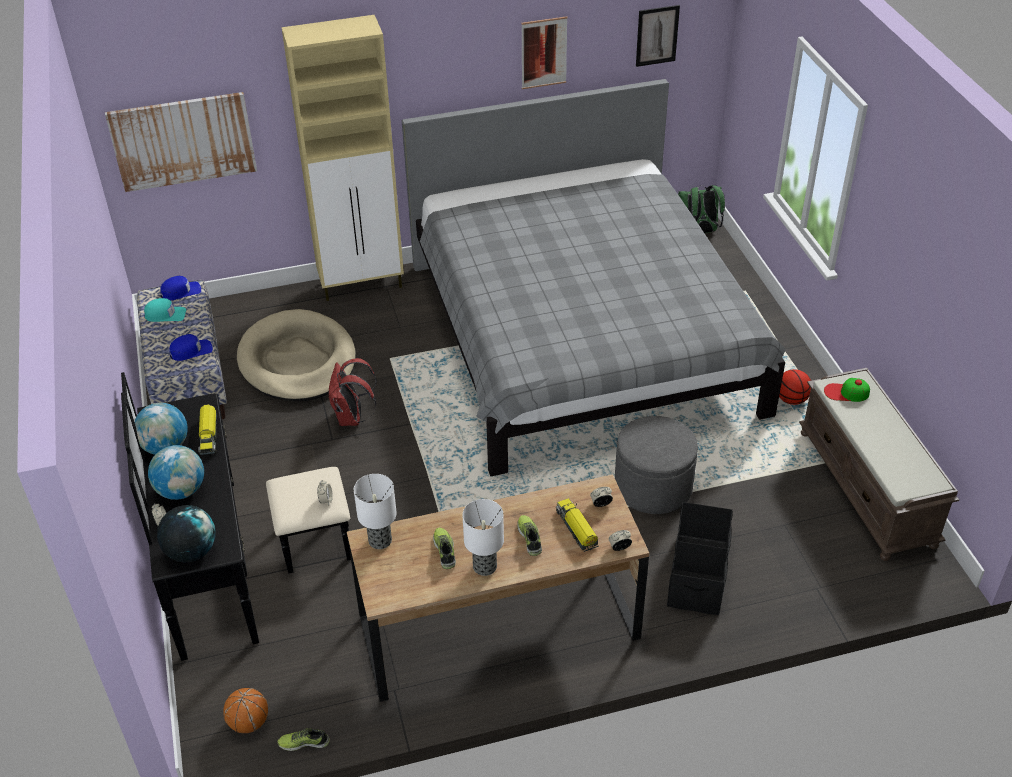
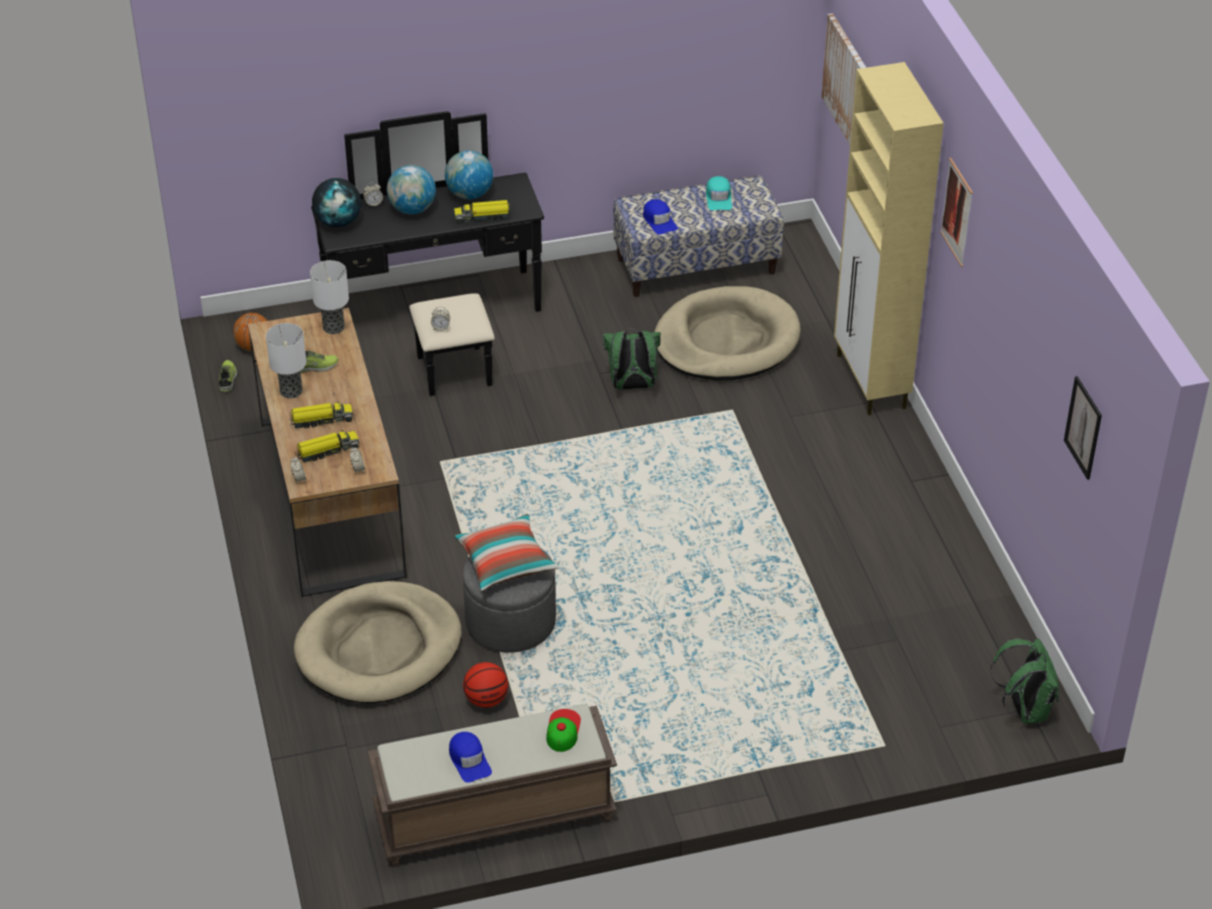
camera: 90 degrees right, 0 degrees up
blue cap [160,276,201,300] -> blue cap moved to [449,732,492,783]
red backpack [328,358,377,426] -> green backpack [603,328,661,390]
grey bed [402,79,786,476] -> none
shoe [517,515,542,556] -> toy truck [290,403,353,429]
picture [521,16,568,89] -> picture moved to [940,158,973,267]
black storage box [667,502,733,615] -> beige dog bed [294,581,462,703]
basketball [779,369,811,405] -> basketball moved to [463,662,508,708]
none -> pillow [454,514,559,591]

